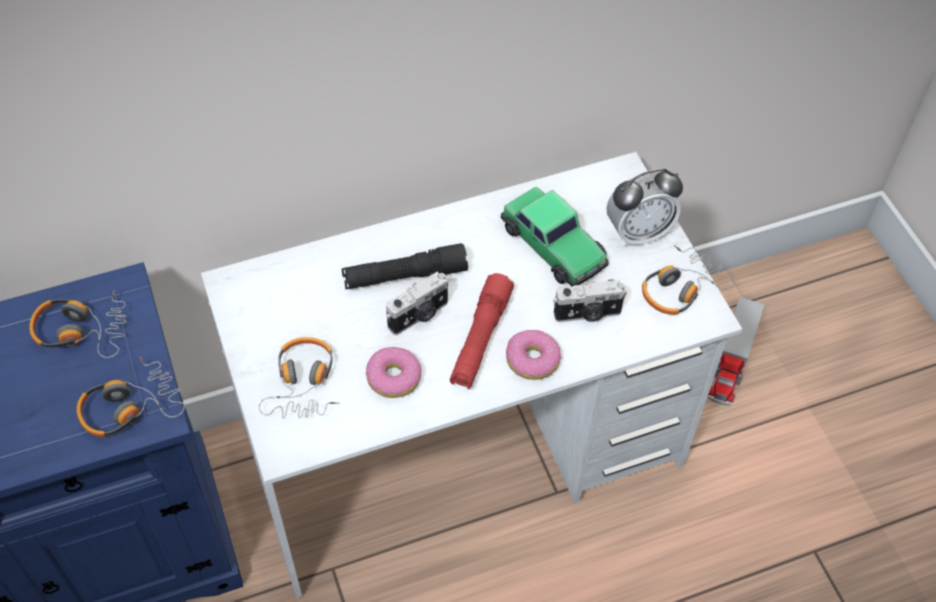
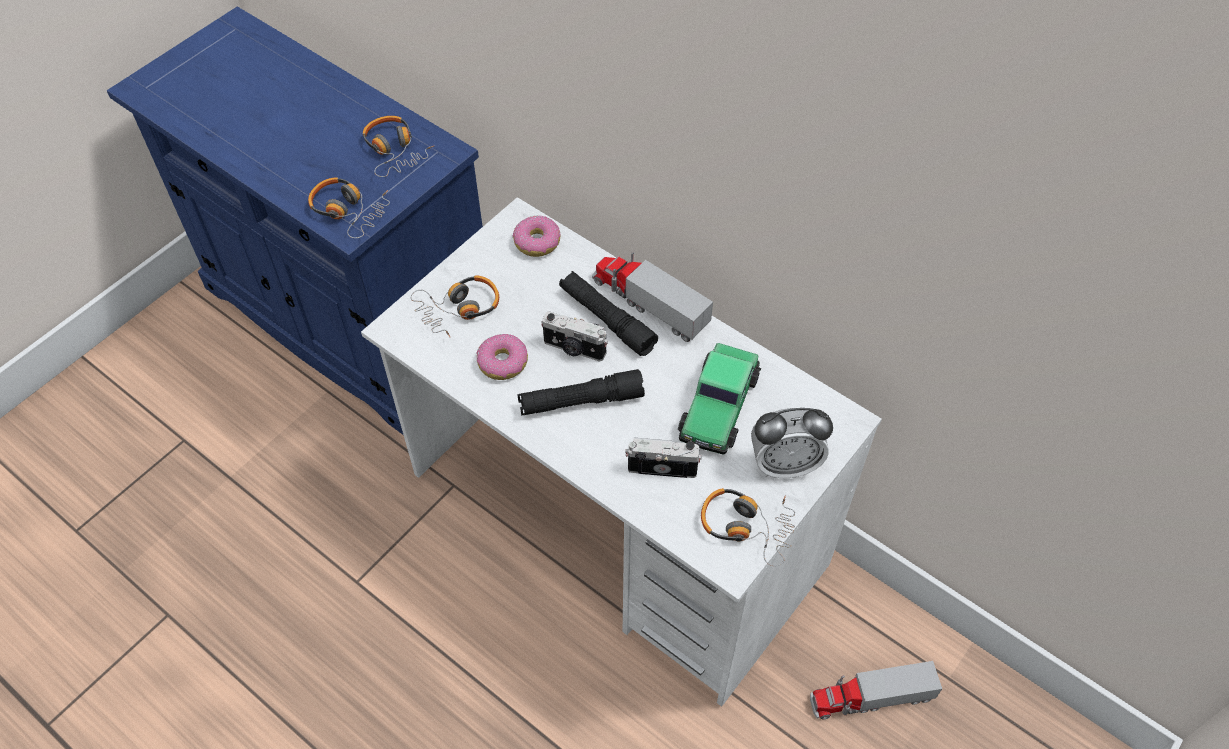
camera: 60 degrees right, 0 degrees up
red flashlight [450,273,514,389] -> black flashlight [517,369,645,415]
donut [506,330,561,380] -> donut moved to [512,216,560,257]
camera [553,279,627,322] -> camera turned 135 degrees clockwise [625,438,702,478]
alarm clock [607,169,683,247] -> alarm clock turned 45 degrees counterclockwise [751,408,833,478]
none -> toy truck [592,252,713,342]

